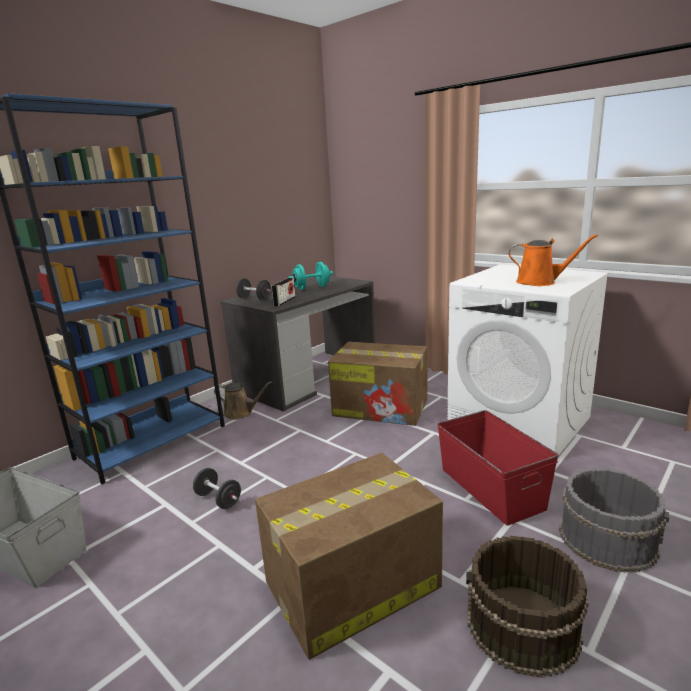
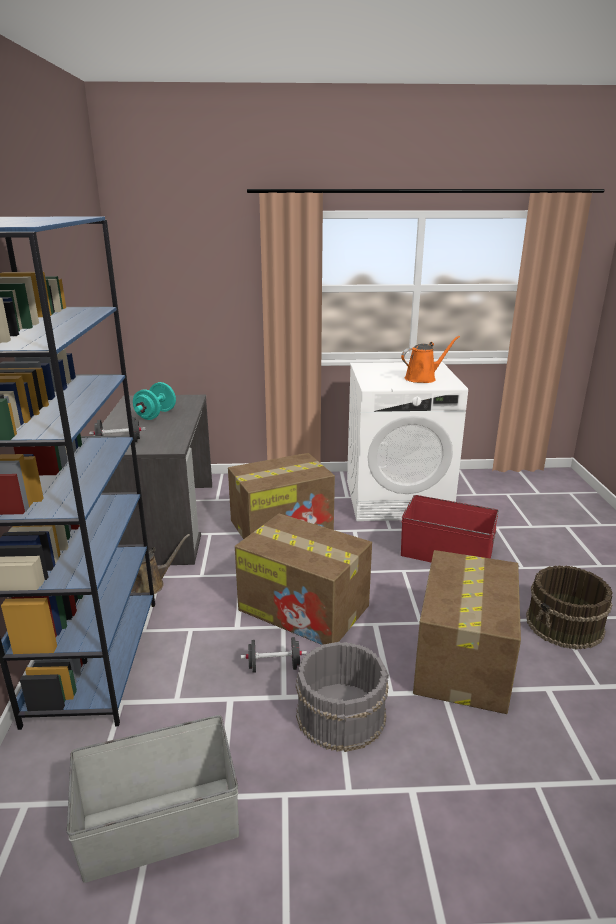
camera: 45 degrees left, 5 degrees up
radio [271,278,296,307] -> none
grey bucket [559,468,669,573] -> grey bucket moved to [296,642,389,752]
none -> cardboard box [235,513,372,645]

